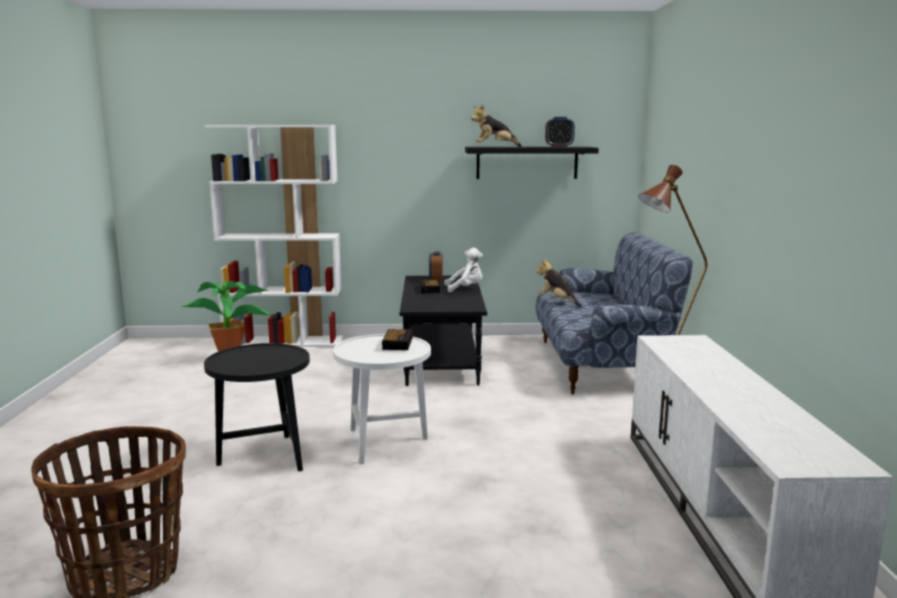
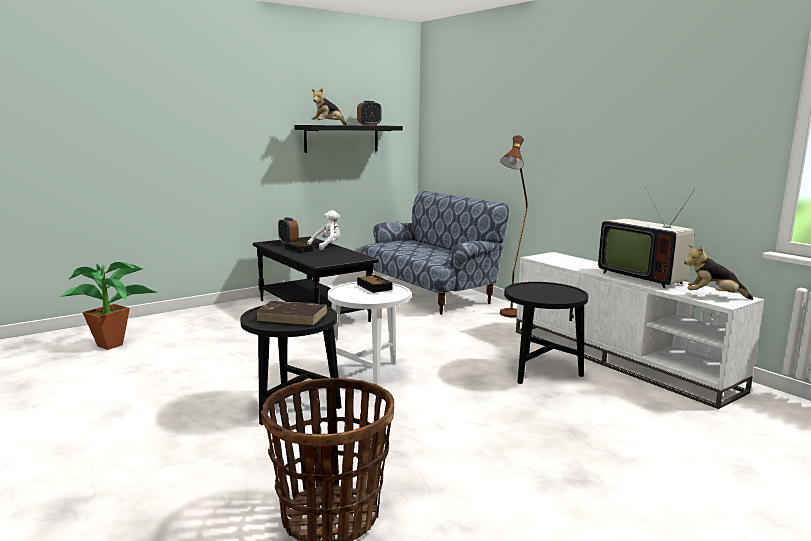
camera: 35 degrees left, 0 degrees up
white bookcase [205,125,343,347] -> none
plush toy [536,259,582,307] -> plush toy moved to [684,245,753,300]
none -> brown book [255,301,328,325]
none -> black side table [504,282,588,384]
none -> television [598,188,696,288]

